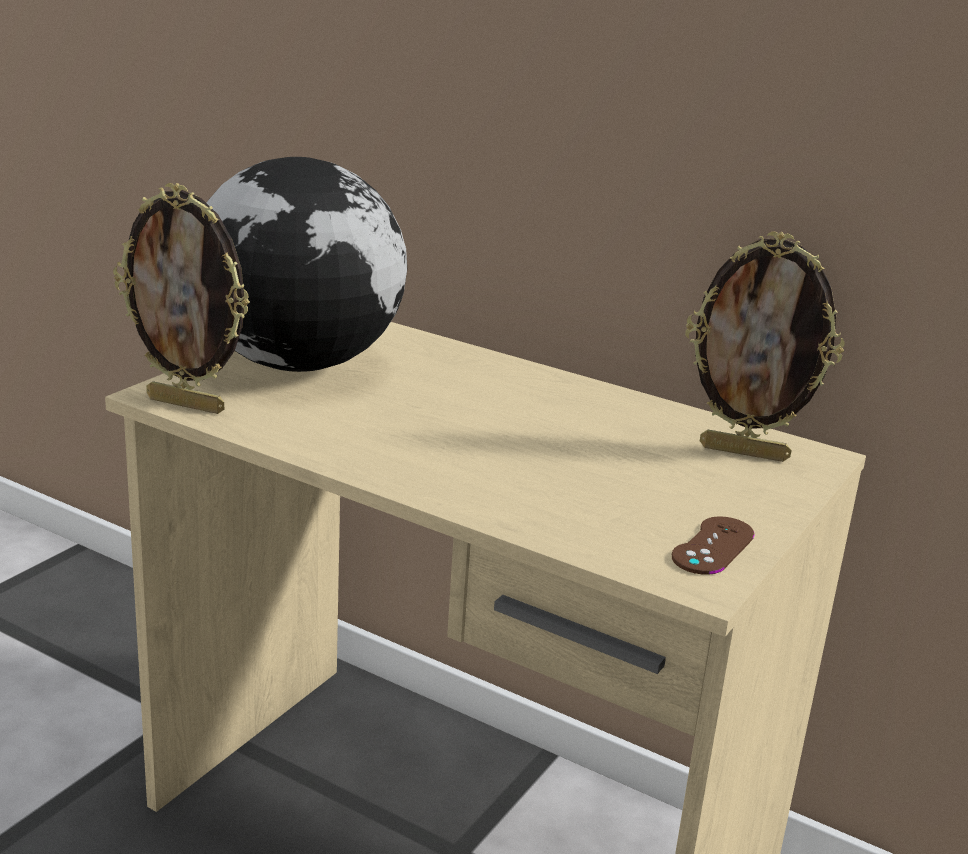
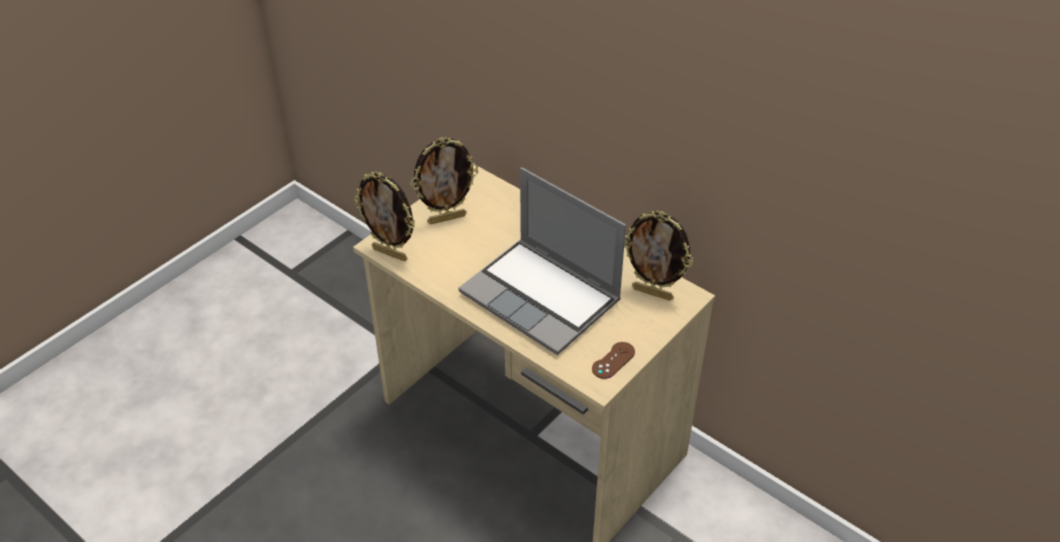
camera: 10 degrees right, 20 degrees up
globe [206,157,407,372] -> picture frame [411,137,478,224]
none -> laptop [459,167,626,355]

